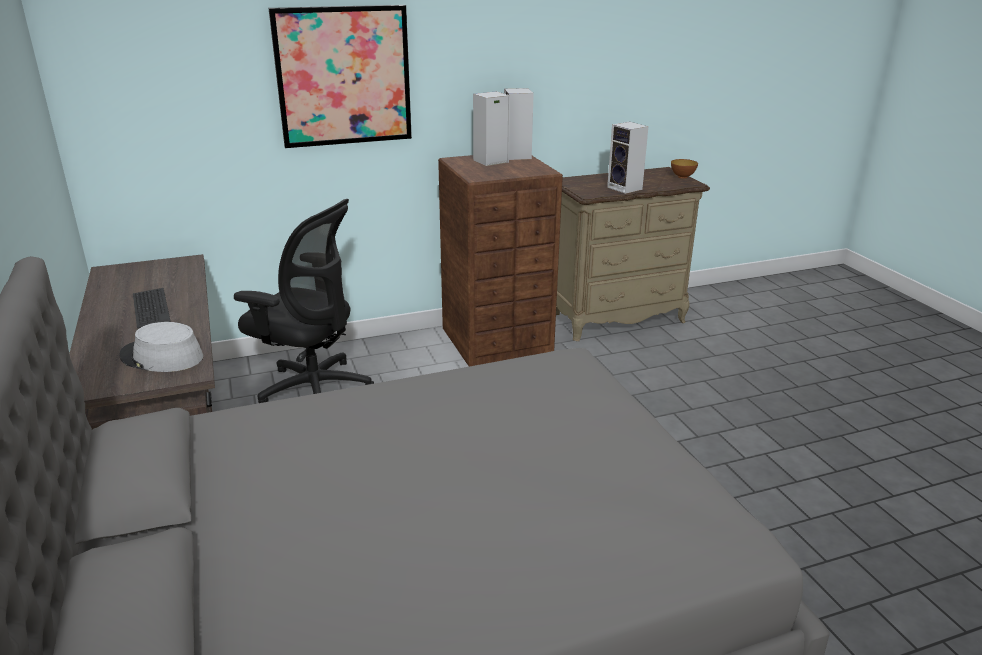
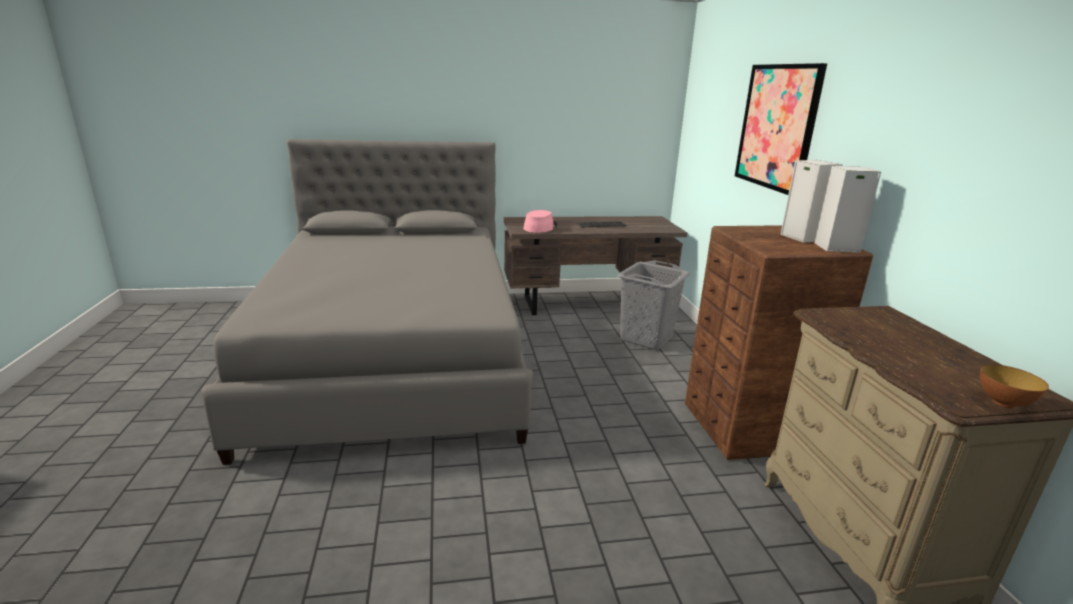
camera: 100 degrees right, 5 degrees down
grey hat [119,322,203,372] -> pink hat [523,210,558,233]
black office chair [234,199,374,403] -> grey laundry basket [617,260,690,350]
speaker [607,122,649,194] -> none

